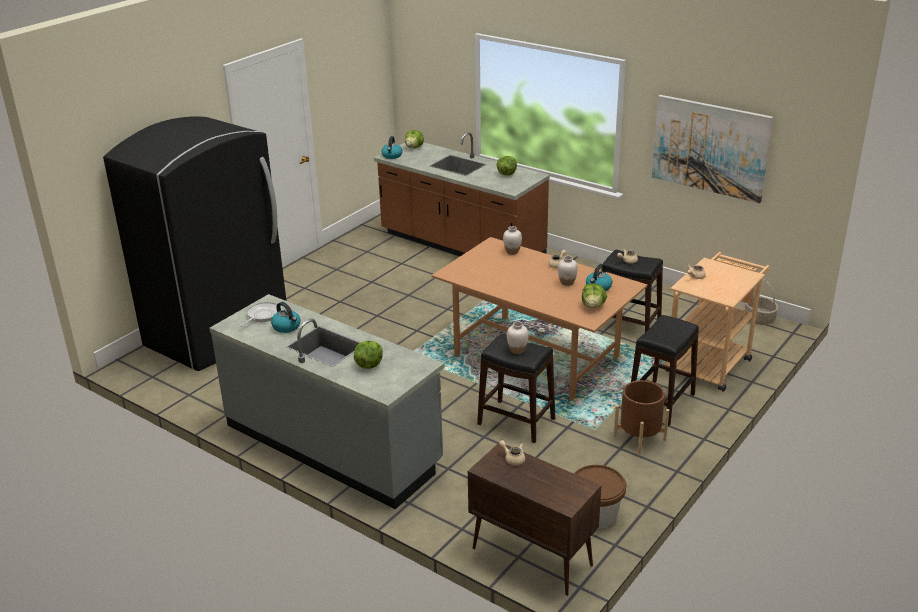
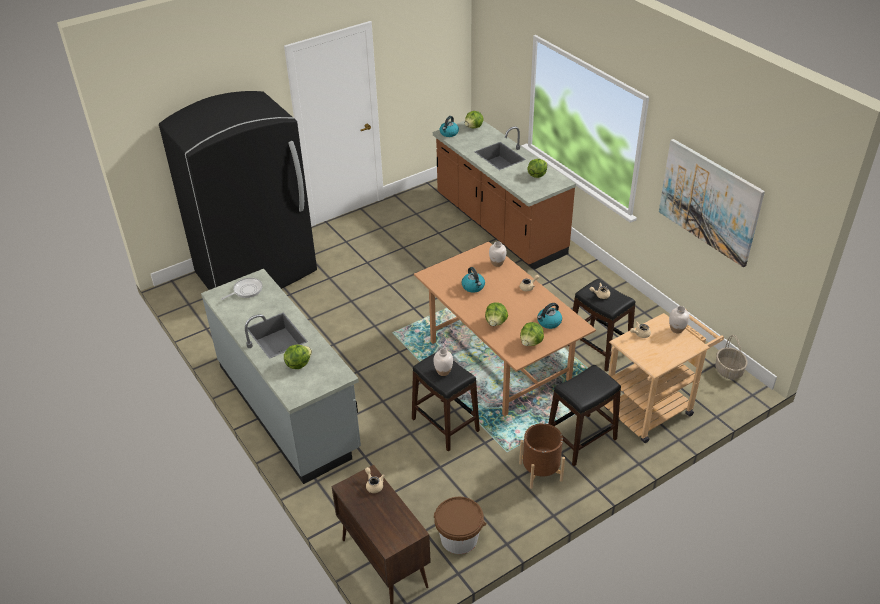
camera: 20 degrees right, 10 degrees up
kettle [271,302,300,333] -> kettle moved to [462,267,485,293]
white vase [558,256,578,286] -> white vase moved to [669,306,689,333]
none -> lettuce [485,302,508,326]

